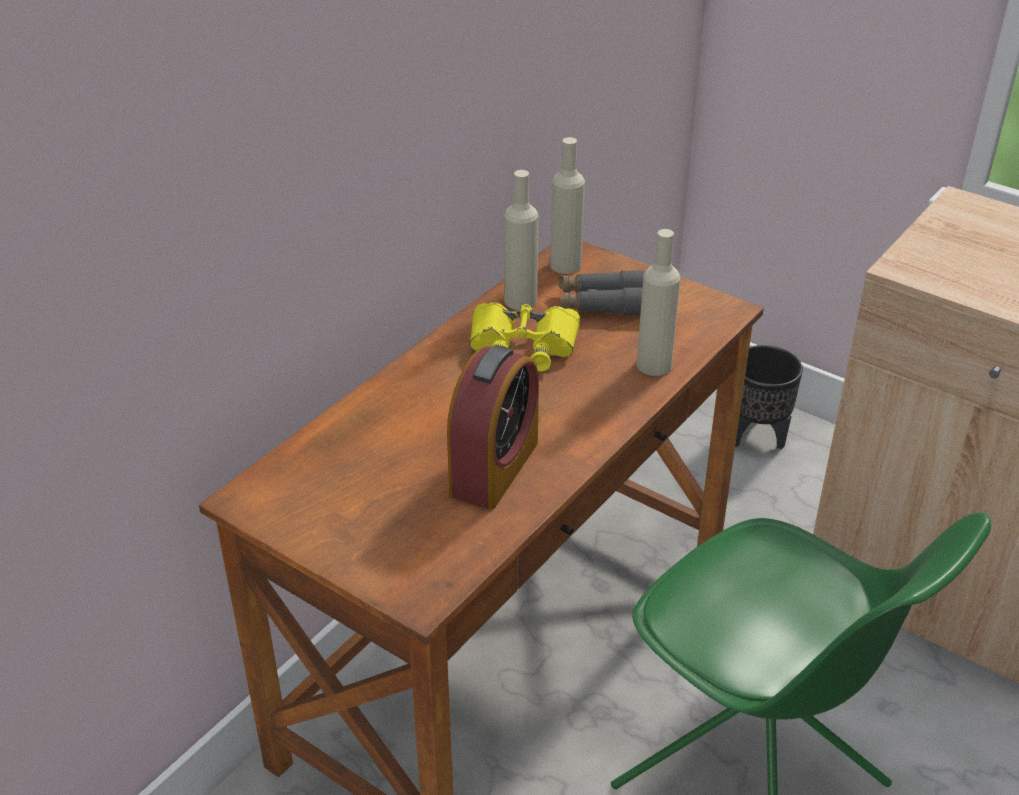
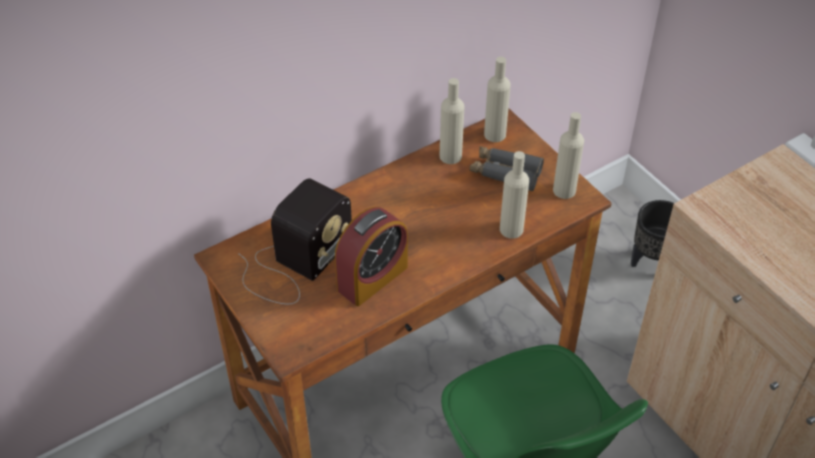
camera: 20 degrees right, 10 degrees up
yellow binoculars [470,302,580,371] -> none
none -> radio [238,178,352,304]
none -> beige bottle [553,112,584,199]

